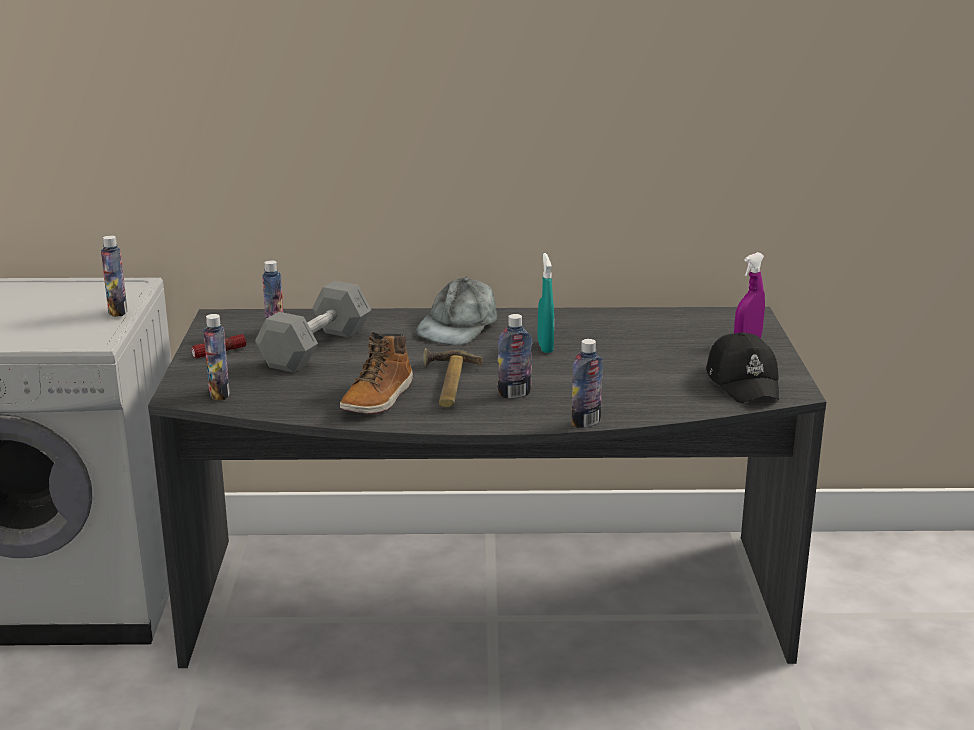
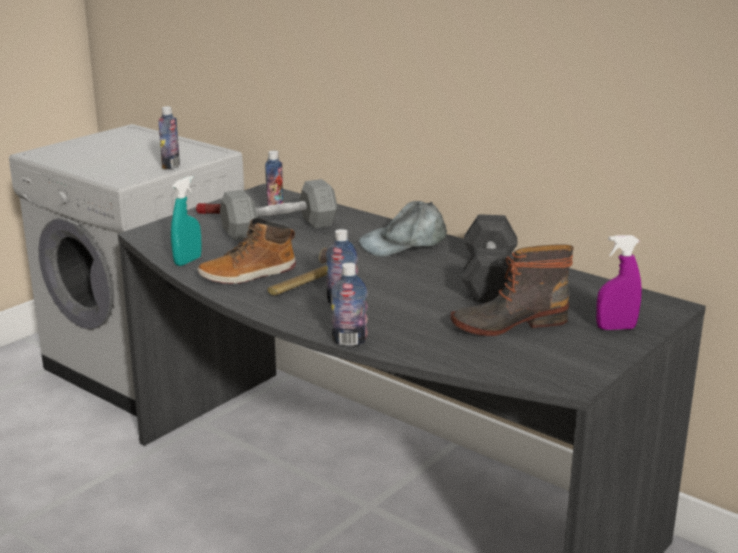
camera: 40 degrees right, 0 degrees up
bottle [203,314,230,400] -> none
turquoise spray bottle [538,253,554,353] -> turquoise spray bottle moved to [171,176,202,266]
black cap [706,332,779,403] -> none
none -> boot [450,244,574,336]
none -> grey dumbbell [461,214,518,303]

